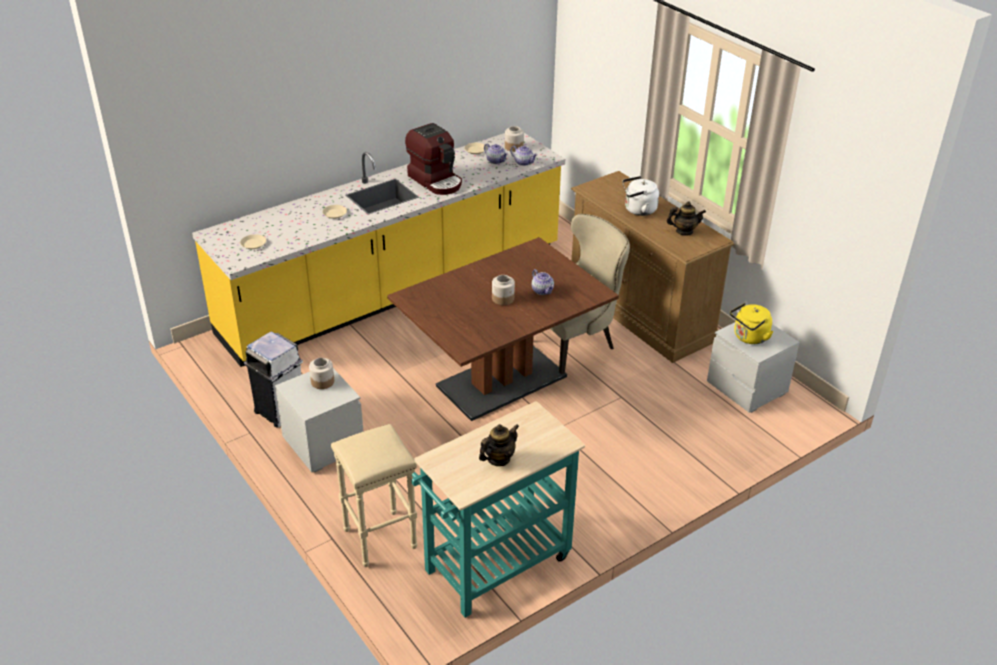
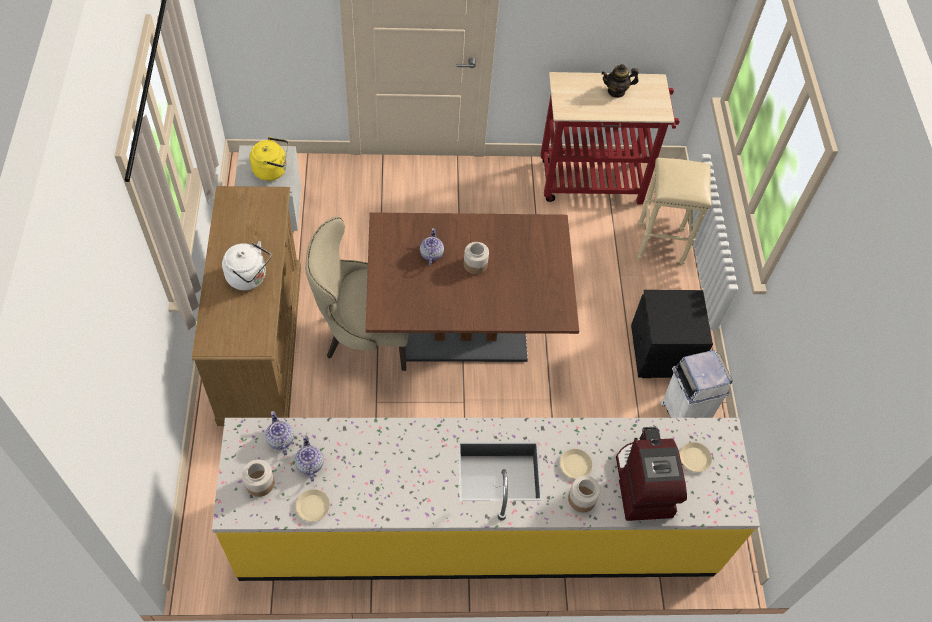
camera: 150 degrees left, 20 degrees up
white nightstand [275,368,363,473] -> black nightstand [631,290,713,378]
jar [309,358,334,389] -> jar moved to [568,476,600,512]
coffee machine [405,123,462,195] -> coffee machine moved to [616,427,687,521]
turquoise cart [411,401,585,618] -> red cart [541,72,680,204]
teapot [667,202,706,236] -> none

